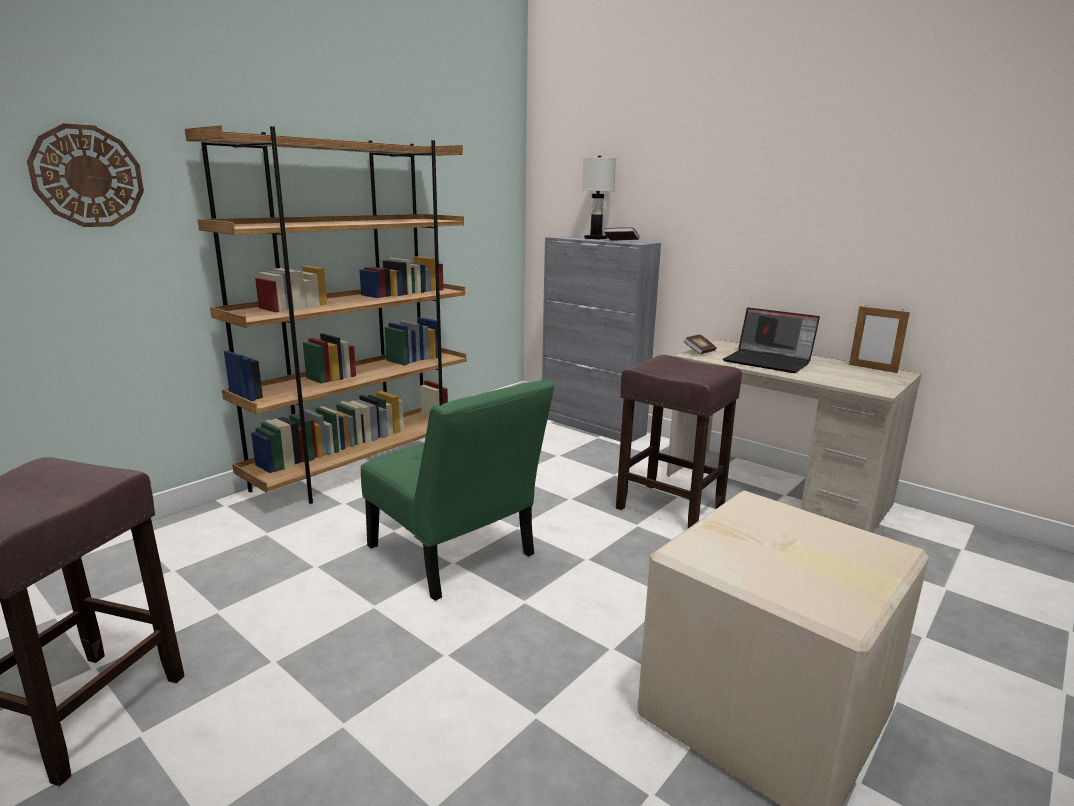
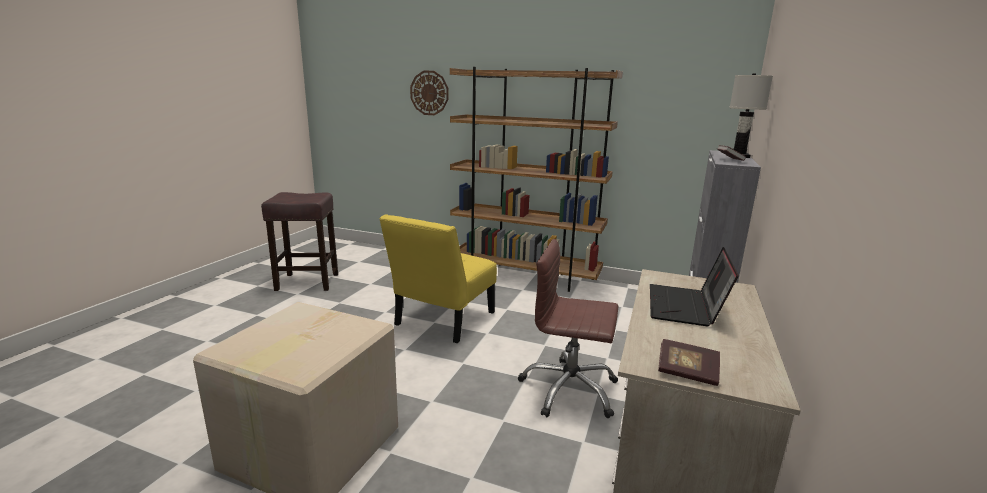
camera: 70 degrees right, 0 degrees up
green chair [361,379,554,601] -> yellow chair [379,214,497,343]
brown stool [616,355,742,528] -> brown office chair [518,239,618,418]
book [684,335,716,354] -> book moved to [658,339,720,386]
picture frame [849,306,910,373] -> none

